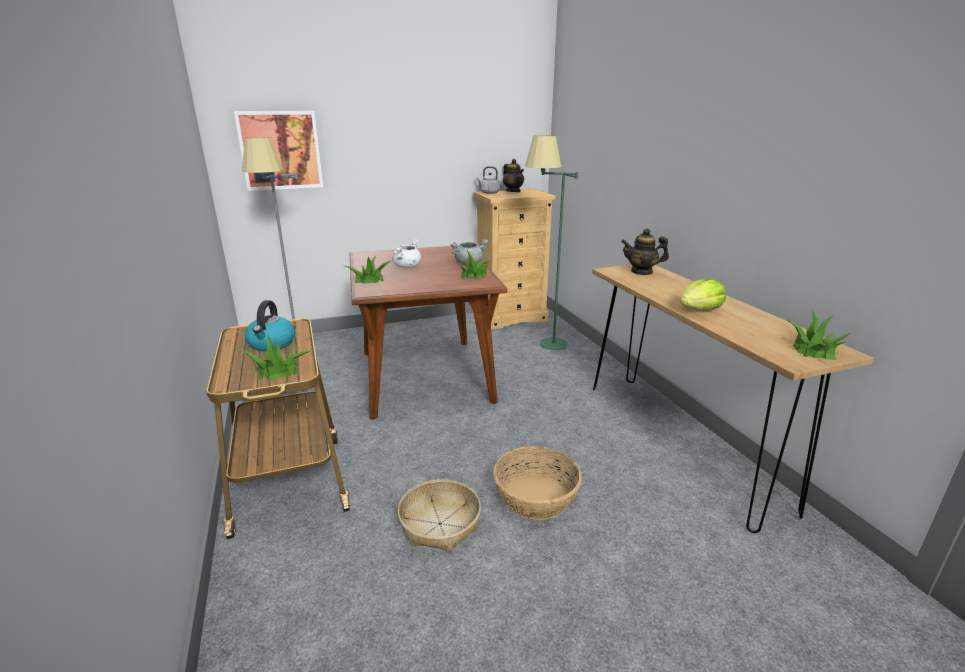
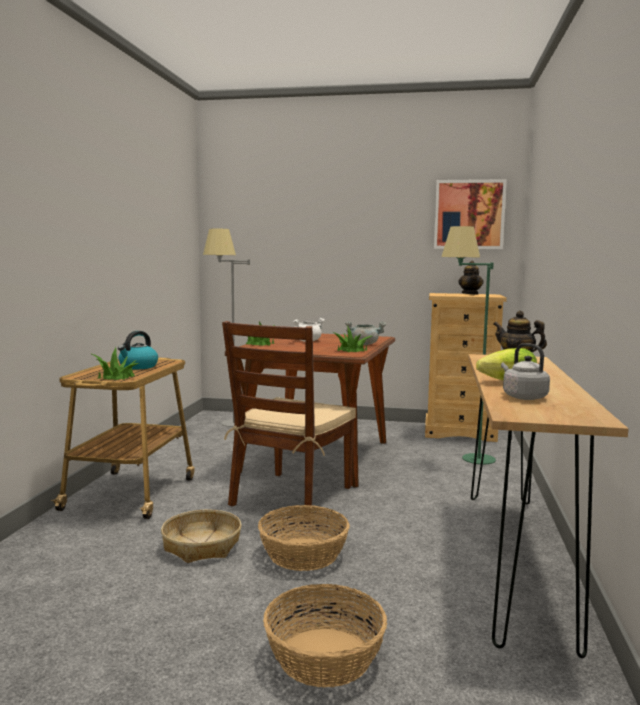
camera: 30 degrees right, 15 degrees down
picture [234,111,323,191] -> picture moved to [434,179,507,249]
grey kettle [476,166,500,194] -> grey kettle moved to [501,343,550,400]
potted plant [786,311,851,360] -> none
none -> brown chair [222,321,356,516]
none -> basket [263,584,387,688]

